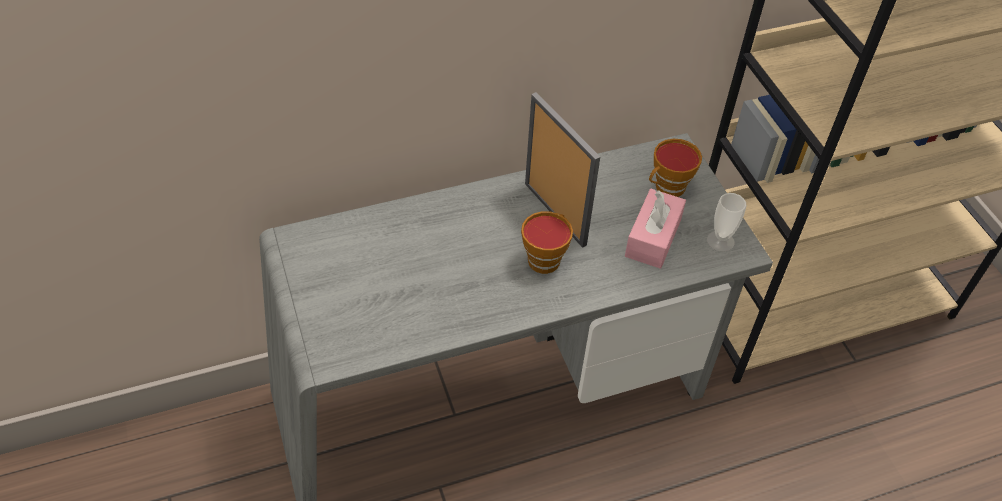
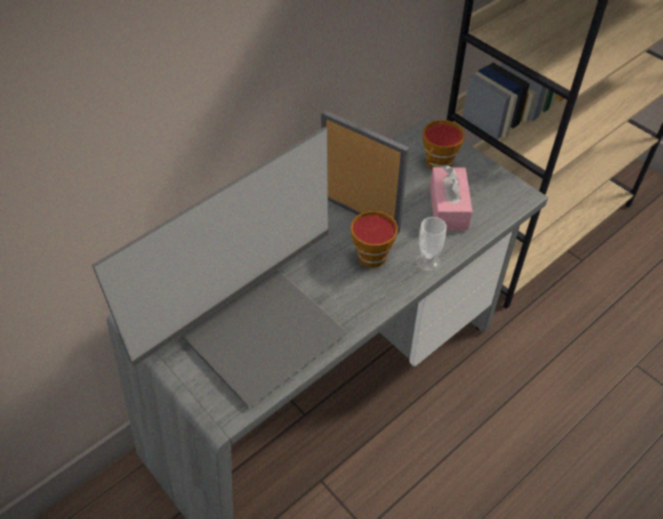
camera: 20 degrees left, 0 degrees up
cup [707,193,746,252] -> cup moved to [415,217,447,272]
none -> monitor [92,127,347,408]

